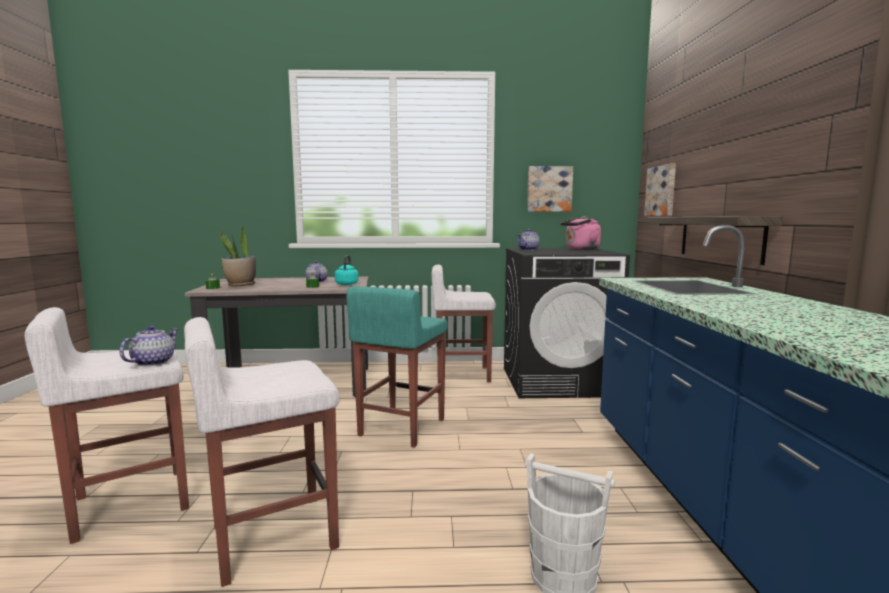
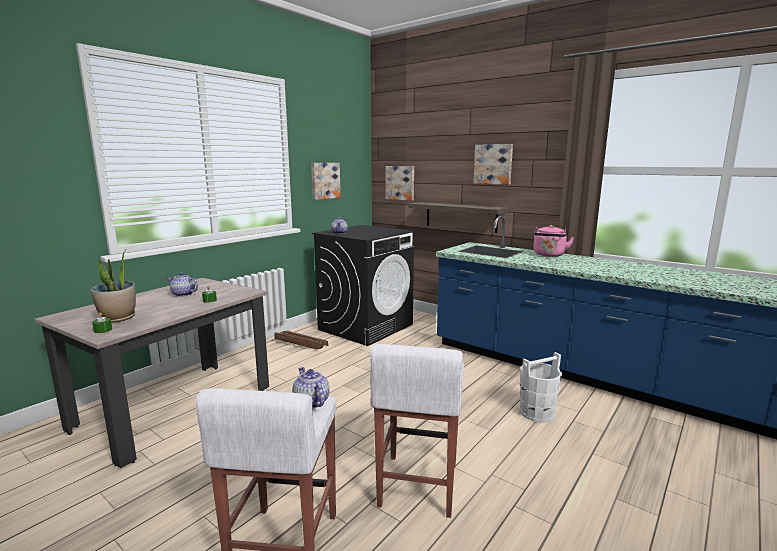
camera: 50 degrees left, 5 degrees up
turquoise kettle [335,255,359,285] -> none
turquoise stool [346,286,448,448] -> none
white stool [431,265,496,383] -> crate [274,331,328,350]
pink kettle [560,216,601,250] -> pink kettle moved to [533,225,574,257]
none -> picture [473,144,513,185]

